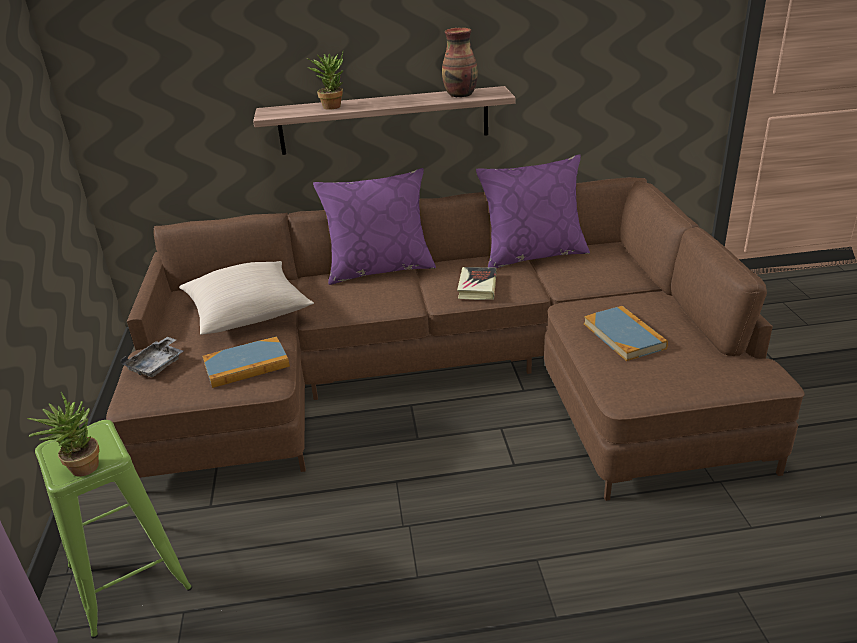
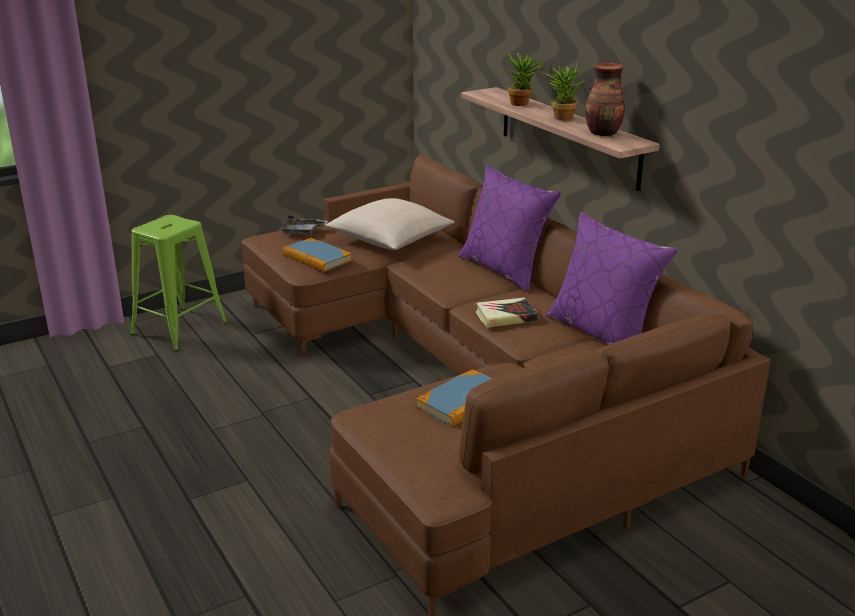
camera: 65 degrees right, 5 degrees down
potted plant [27,392,99,477] -> potted plant moved to [542,64,584,121]

